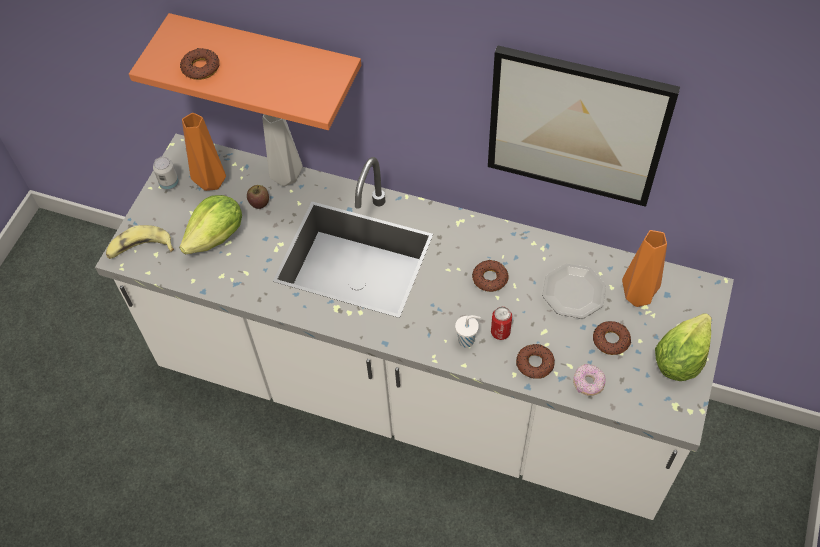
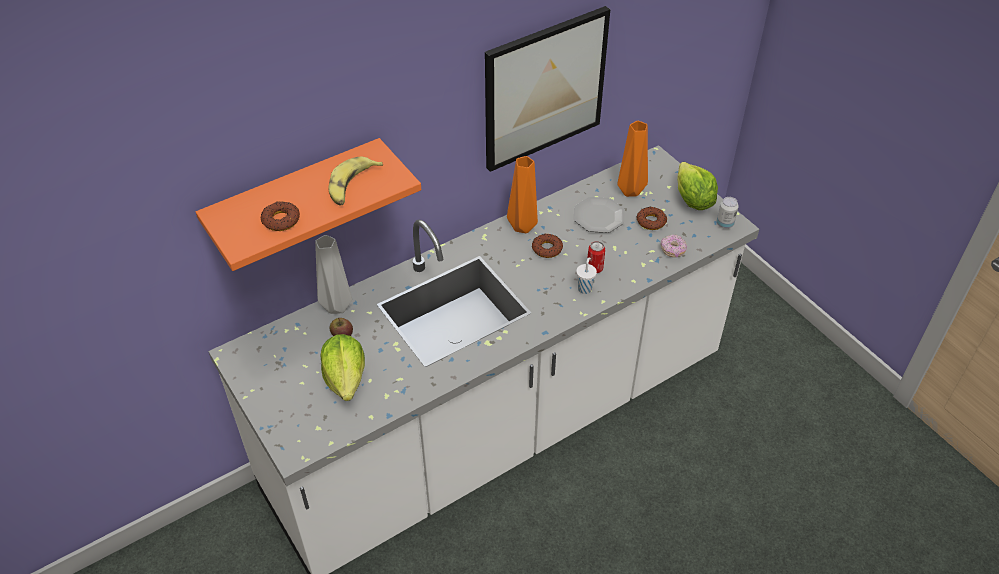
camera: 55 degrees left, 10 degrees down
banana [106,225,174,259] -> banana moved to [328,156,383,206]
can [153,157,179,190] -> can moved to [716,197,739,229]
orange vase [182,113,226,191] -> orange vase moved to [507,156,538,233]
donut [516,344,555,379] -> none

